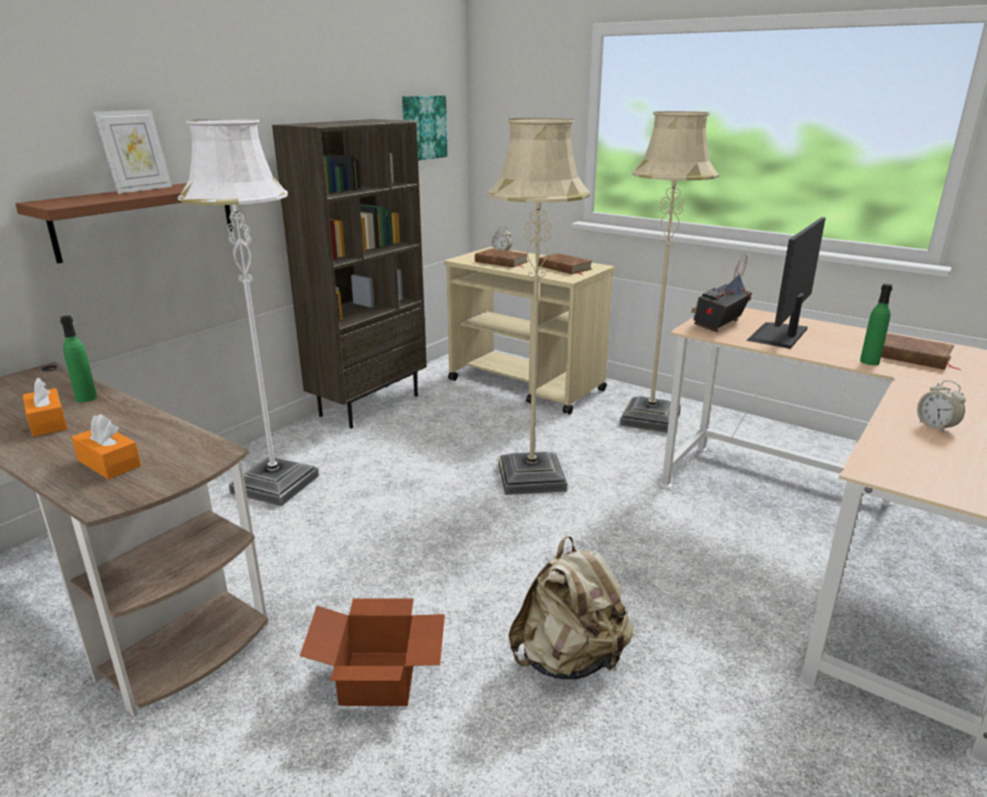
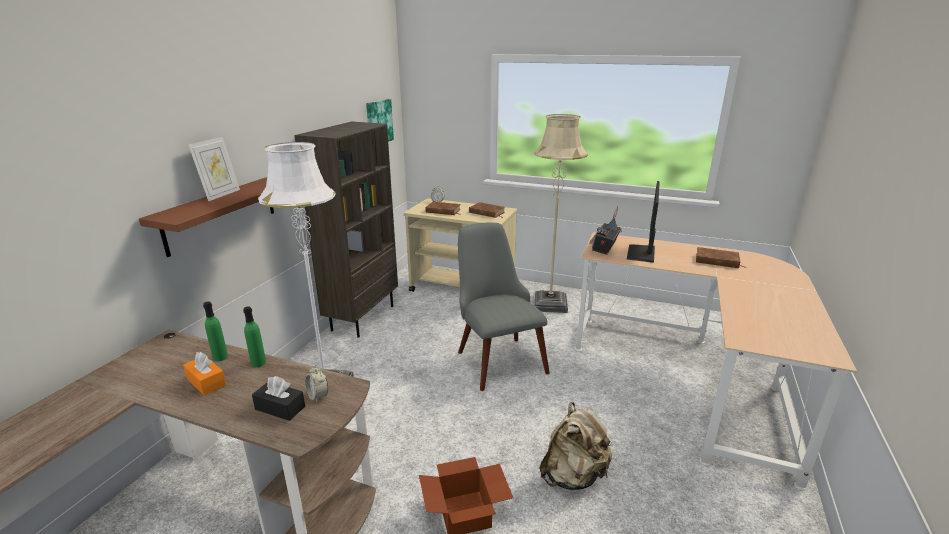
camera: 15 degrees left, 0 degrees up
orange tissue box [71,414,141,479] -> black tissue box [252,376,305,421]
beige floor lamp [488,118,590,495] -> grey chair [458,223,550,391]
green bottle [860,284,893,365] -> green bottle moved to [243,306,266,367]
alarm clock [917,380,966,433] -> alarm clock moved to [305,365,328,402]

